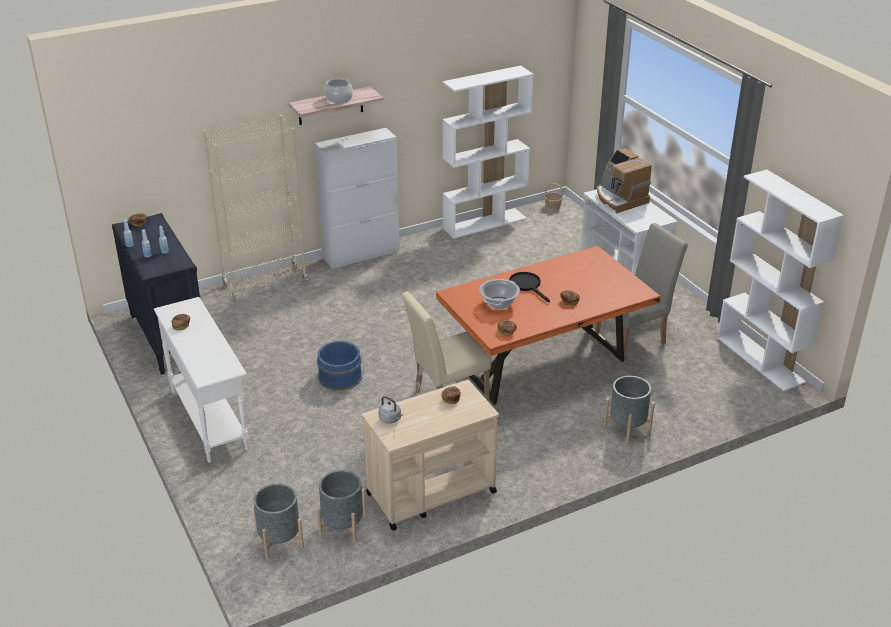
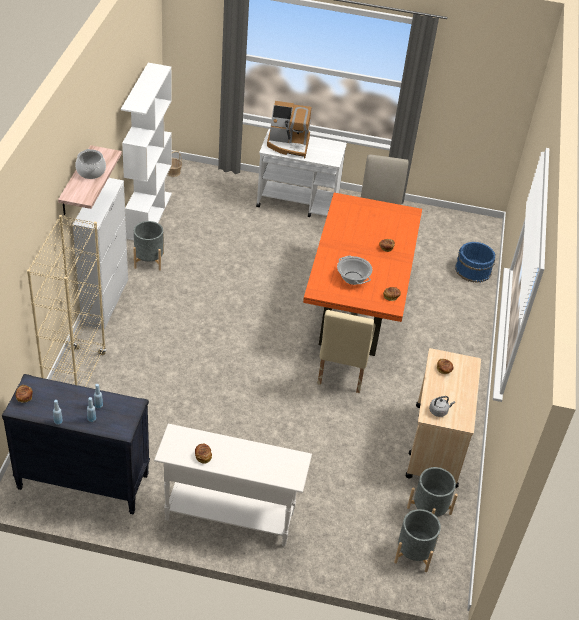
camera: 55 degrees left, 10 degrees up
blue bucket [317,341,362,391] -> blue bucket moved to [455,242,495,283]
black frying pan [509,272,550,302] -> none
grey planter [604,376,655,443] -> grey planter moved to [133,221,164,271]
white bookcase [717,169,844,391] -> none

